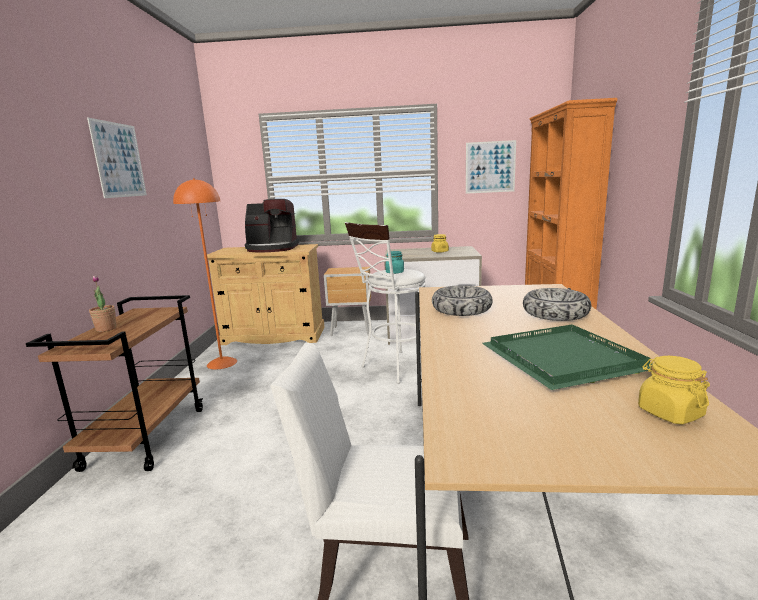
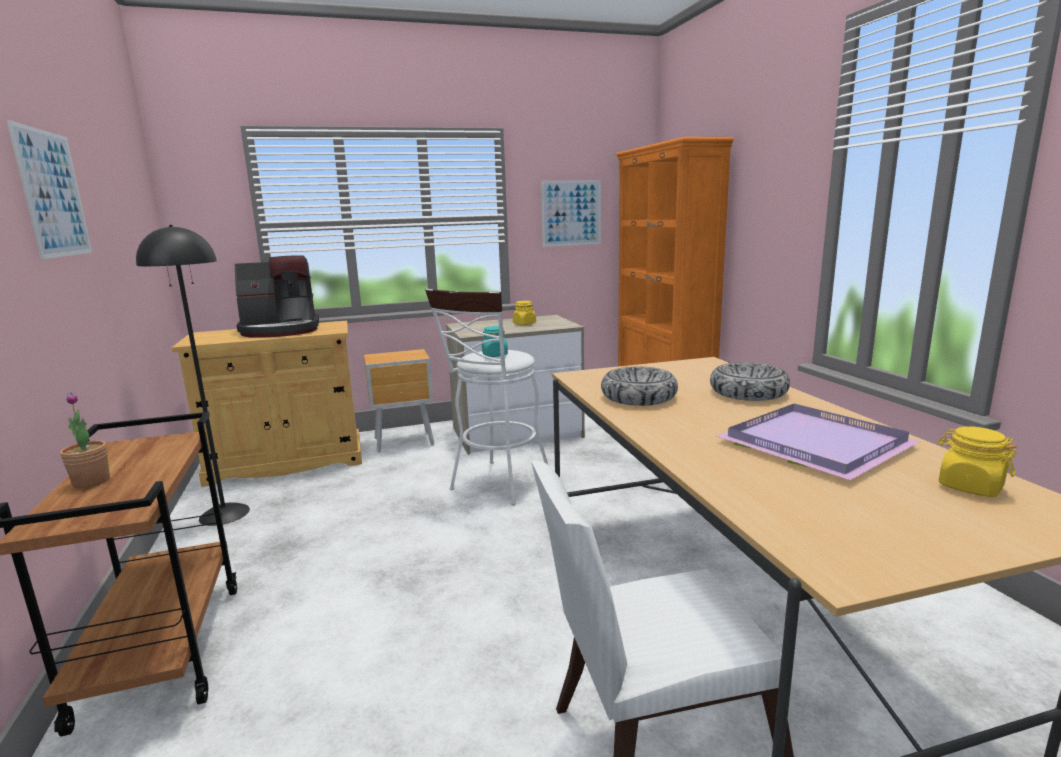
camera: 20 degrees left, 0 degrees up
orange floor lamp [173,178,237,370] -> black floor lamp [136,225,250,526]
green tray [482,325,653,390] -> purple tray [717,404,921,480]

